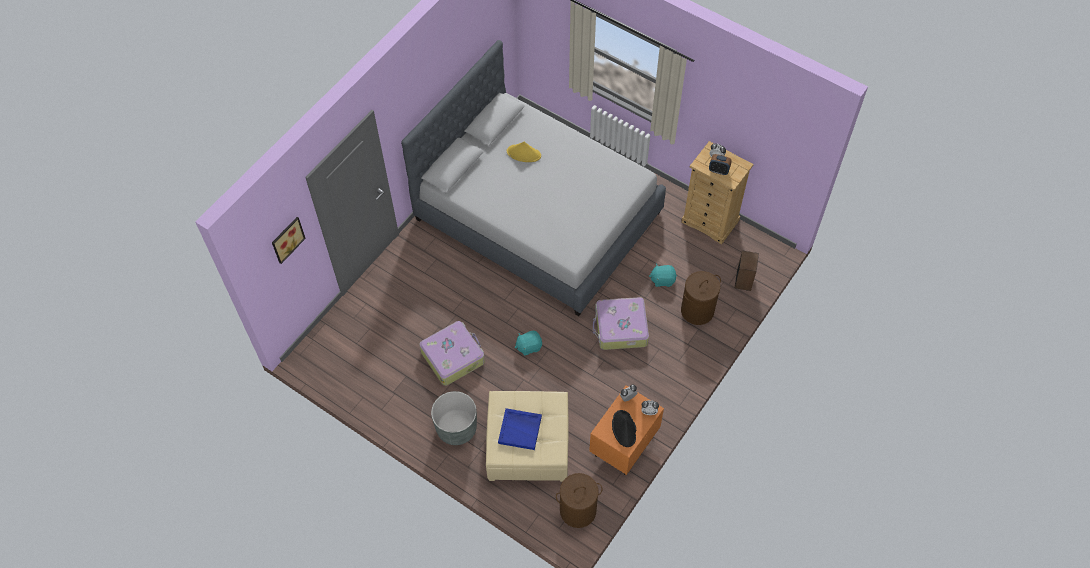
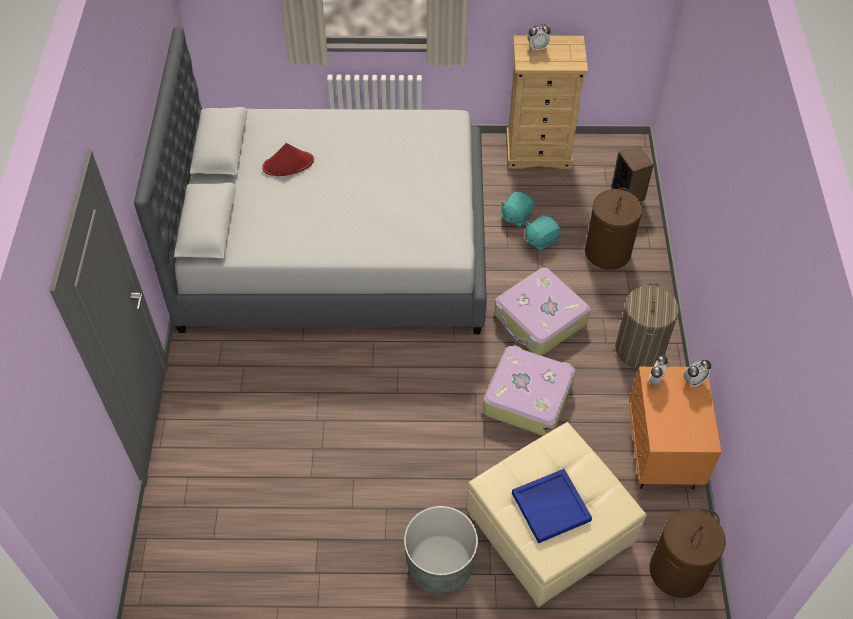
camera: 35 degrees left, 5 degrees down
picture [272,217,306,264] -> none
suitcase [419,321,485,386] -> suitcase moved to [483,345,575,436]
yellow hat [507,142,541,162] -> red hat [262,143,314,176]
turquoise plush toy [515,331,542,356] -> turquoise plush toy moved to [500,192,535,227]
black hat [612,410,636,447] -> none
alarm clock [709,154,732,175] -> none
none -> laundry basket [615,283,679,369]

